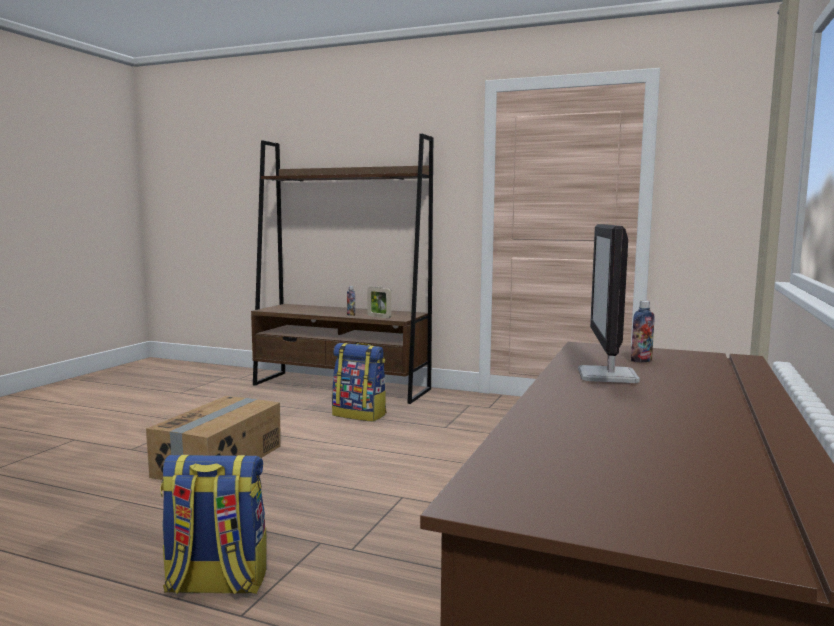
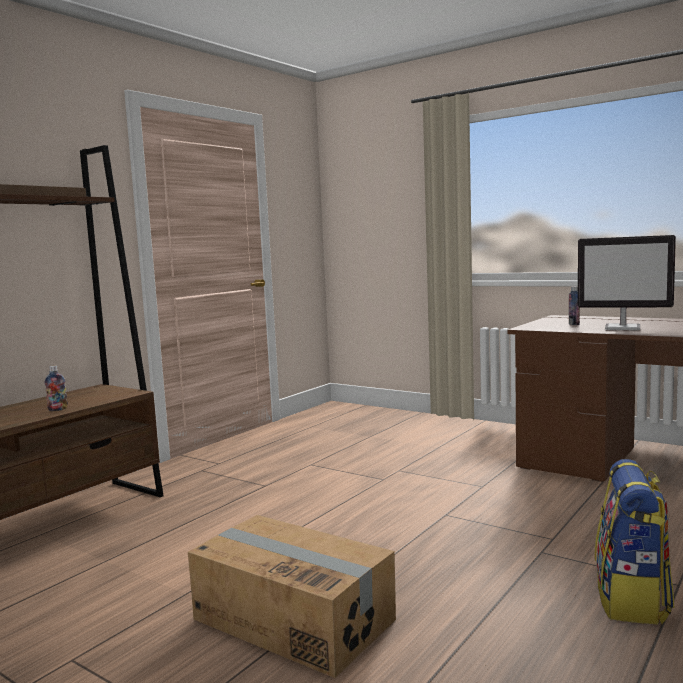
camera: 75 degrees left, 0 degrees up
backpack [332,343,387,422] -> none
picture frame [367,287,391,318] -> none

